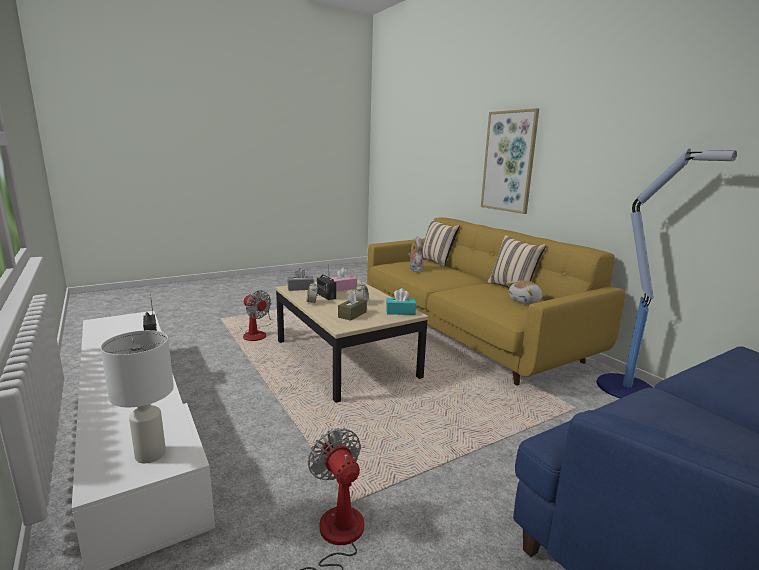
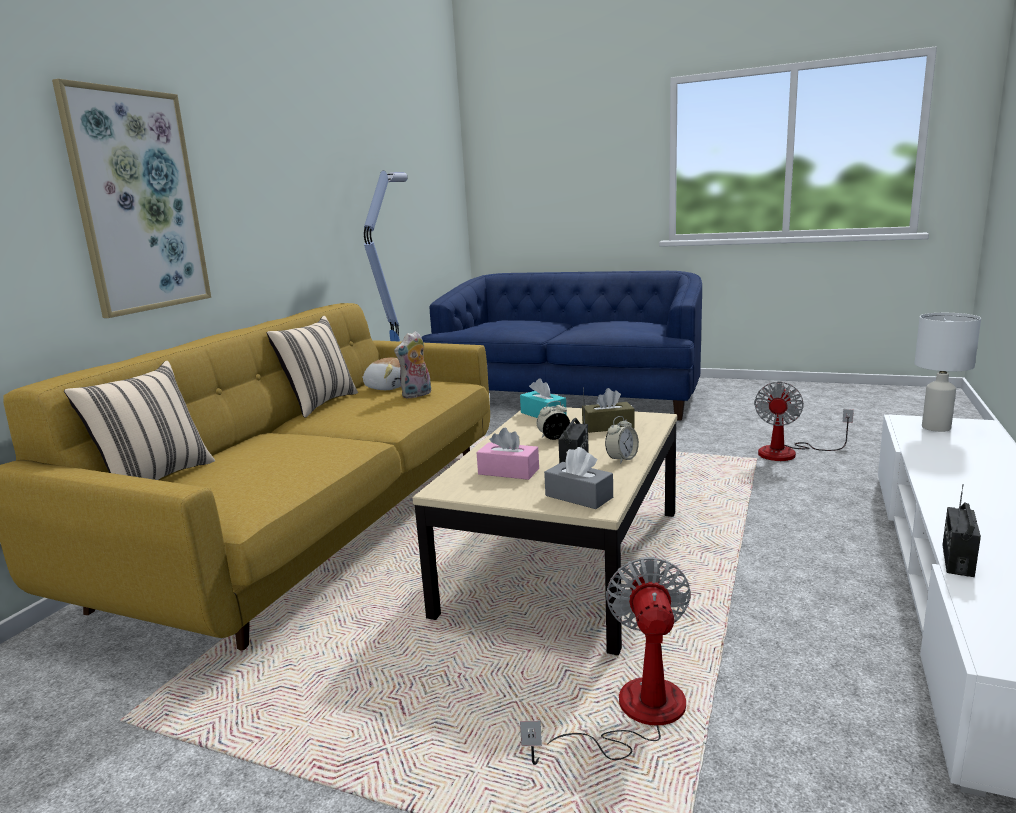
camera: 125 degrees left, 0 degrees up
plush toy [408,236,423,272] -> plush toy moved to [394,331,431,399]

